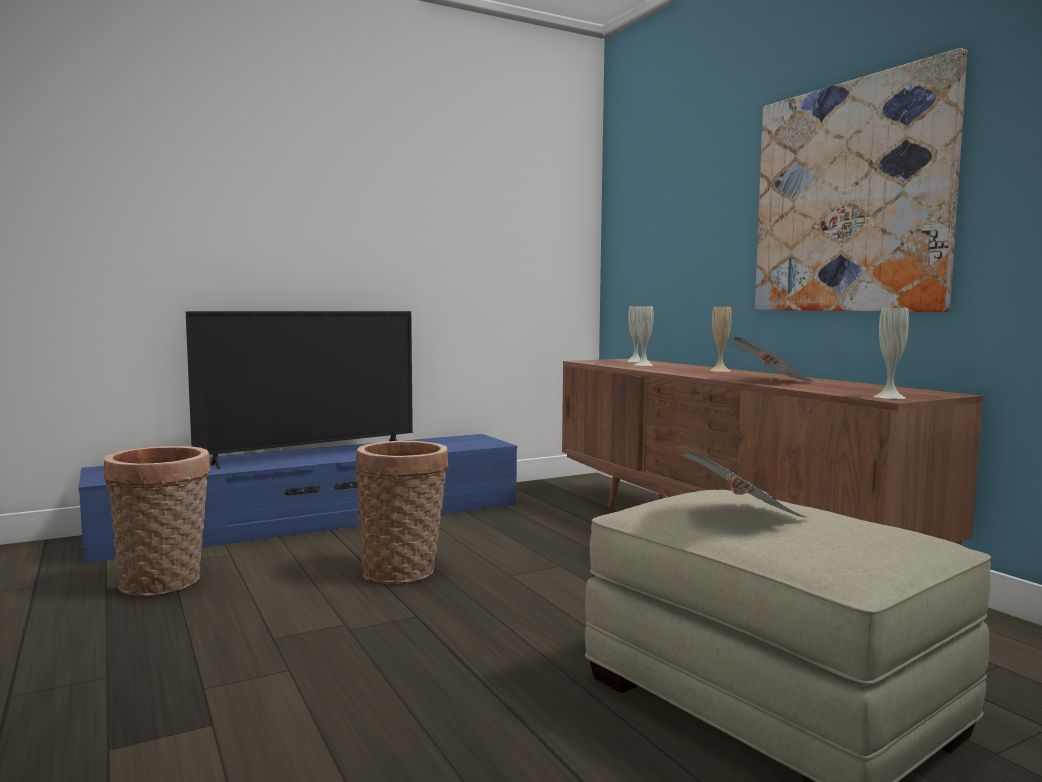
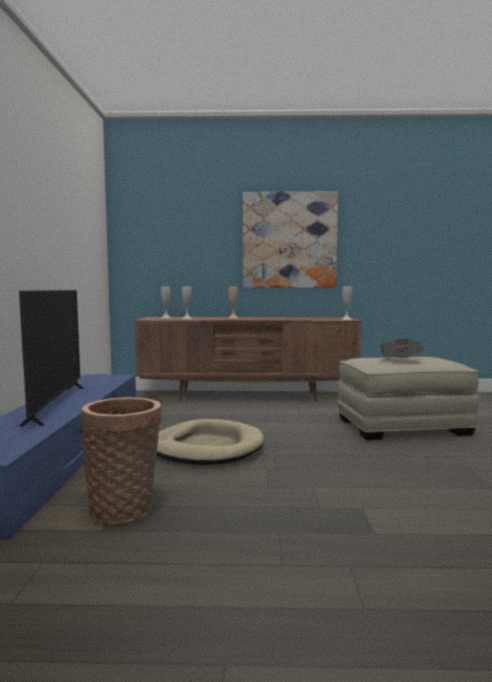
camera: 60 degrees left, 0 degrees up
basket [355,441,448,584] -> beige dog bed [157,419,264,465]
newspaper [731,337,813,382] -> none

